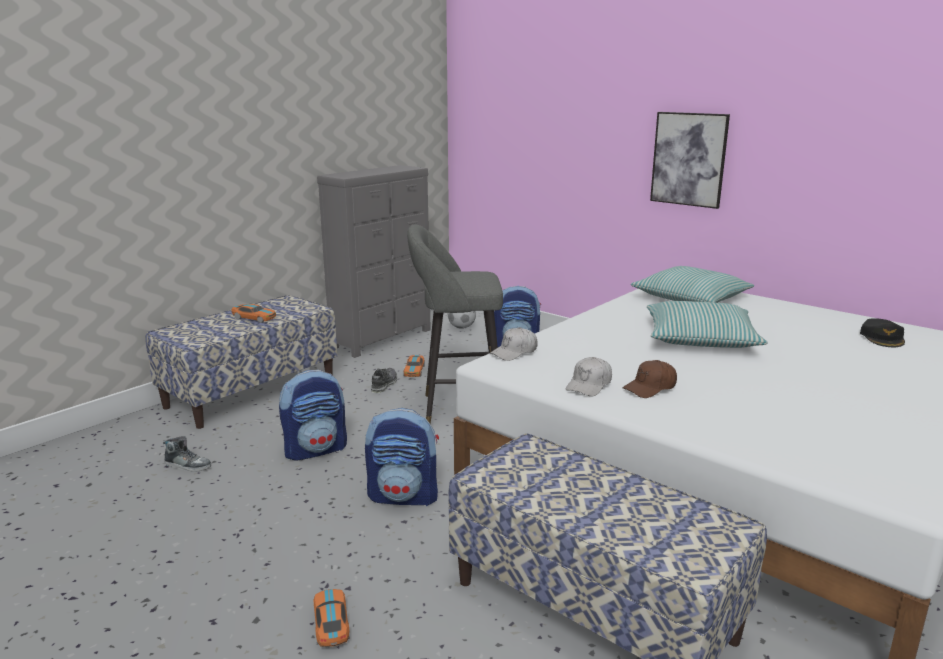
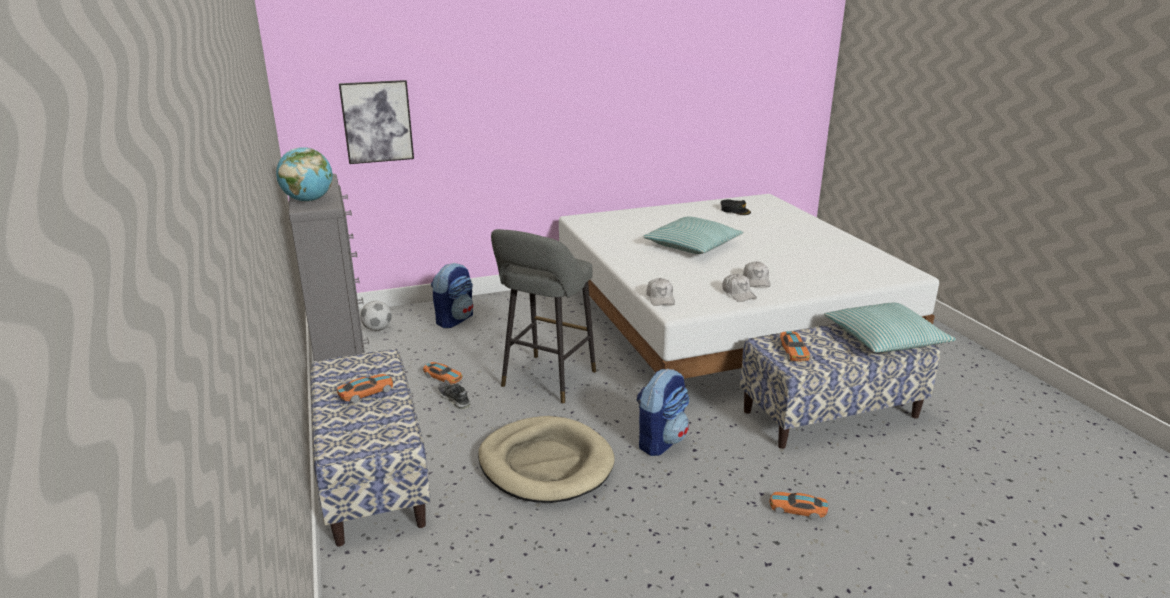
camera: 60 degrees left, 5 degrees up
shoe [163,436,211,471] -> none
backpack [279,370,347,461] -> beige dog bed [478,416,615,503]
brown cap [623,360,677,398] -> white cap [743,261,770,287]
pillow [631,266,754,303] -> pillow moved to [824,303,956,353]
picture [650,112,730,209] -> picture moved to [339,80,414,164]
none -> globe [276,147,333,202]
none -> toy car [779,331,810,362]

